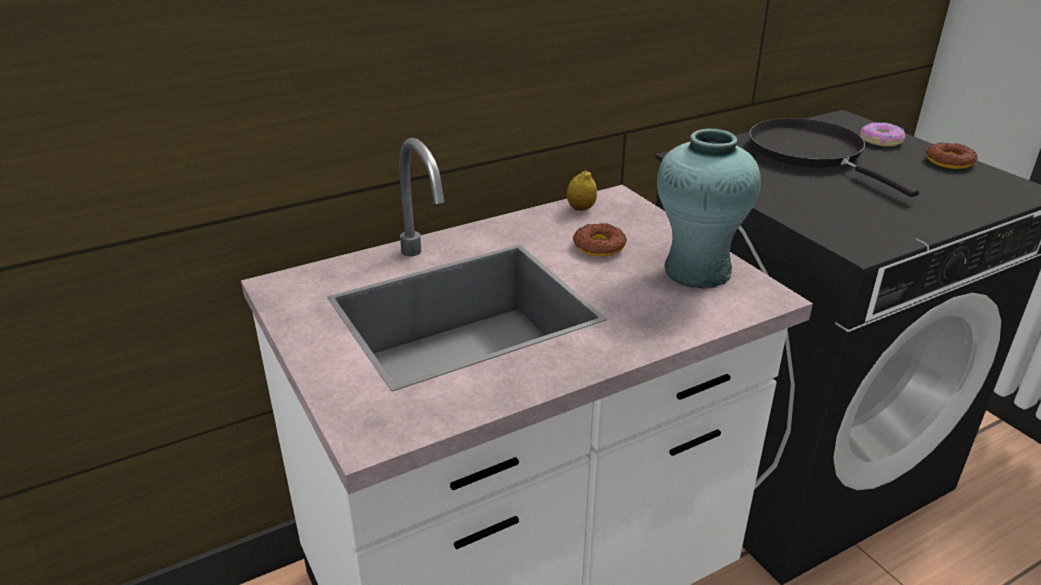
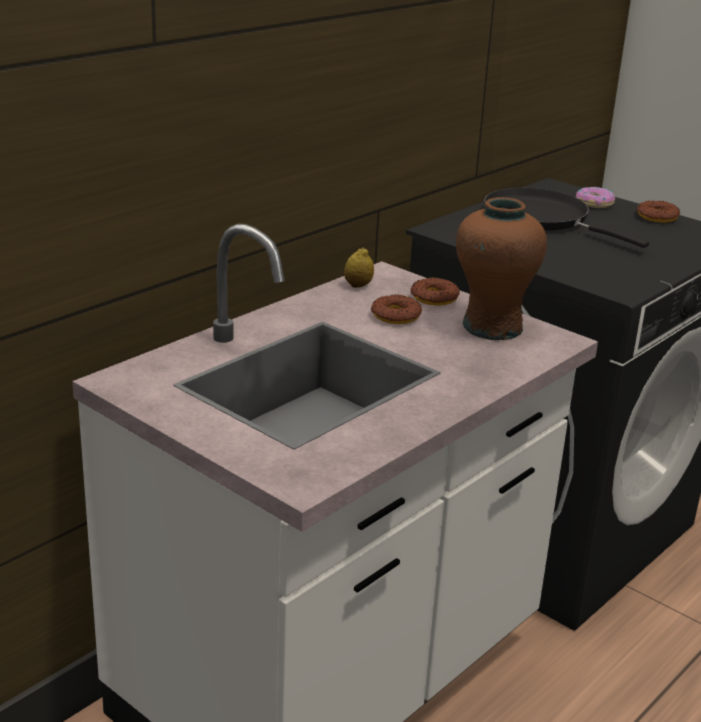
camera: 20 degrees left, 5 degrees down
turquoise vase [657,129,761,289] -> brown vase [456,197,547,340]
none -> donut [411,277,460,306]

